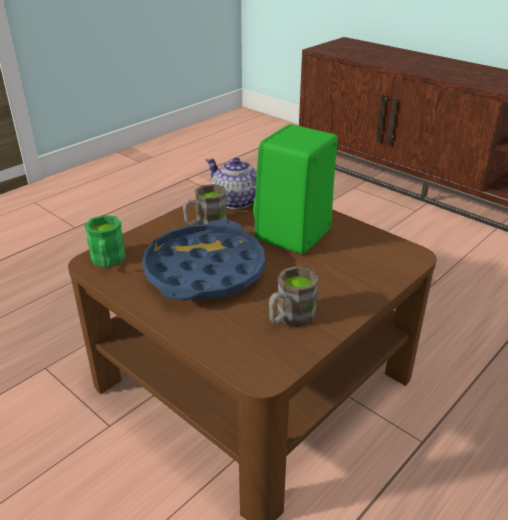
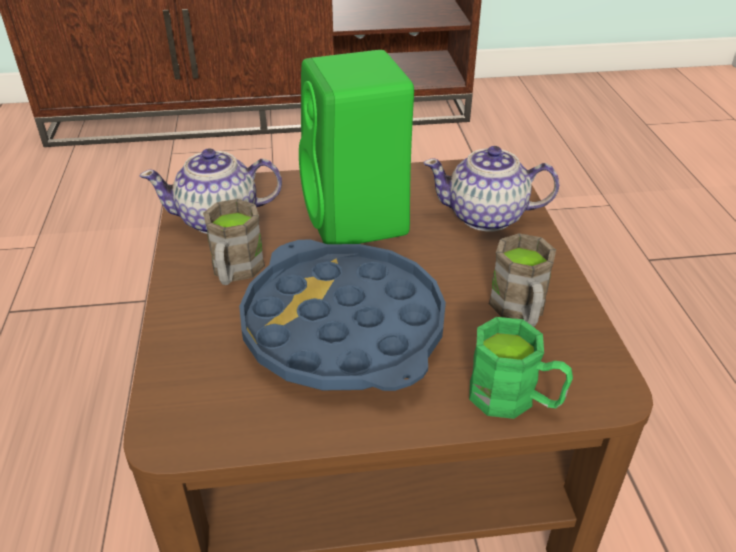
camera: 50 degrees left, 5 degrees up
green mug [84,215,126,268] -> green mug moved to [469,317,573,419]
none -> teapot [423,146,559,232]

